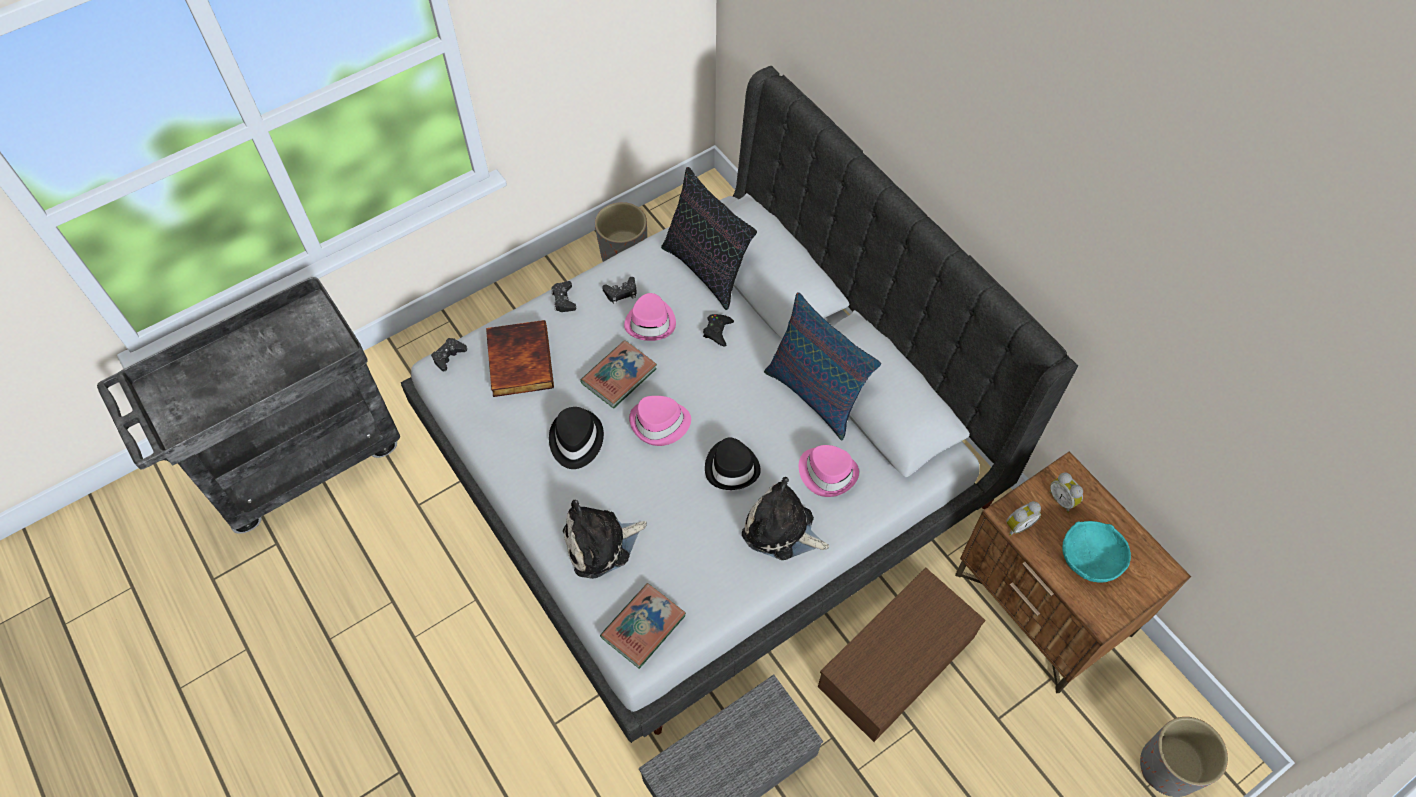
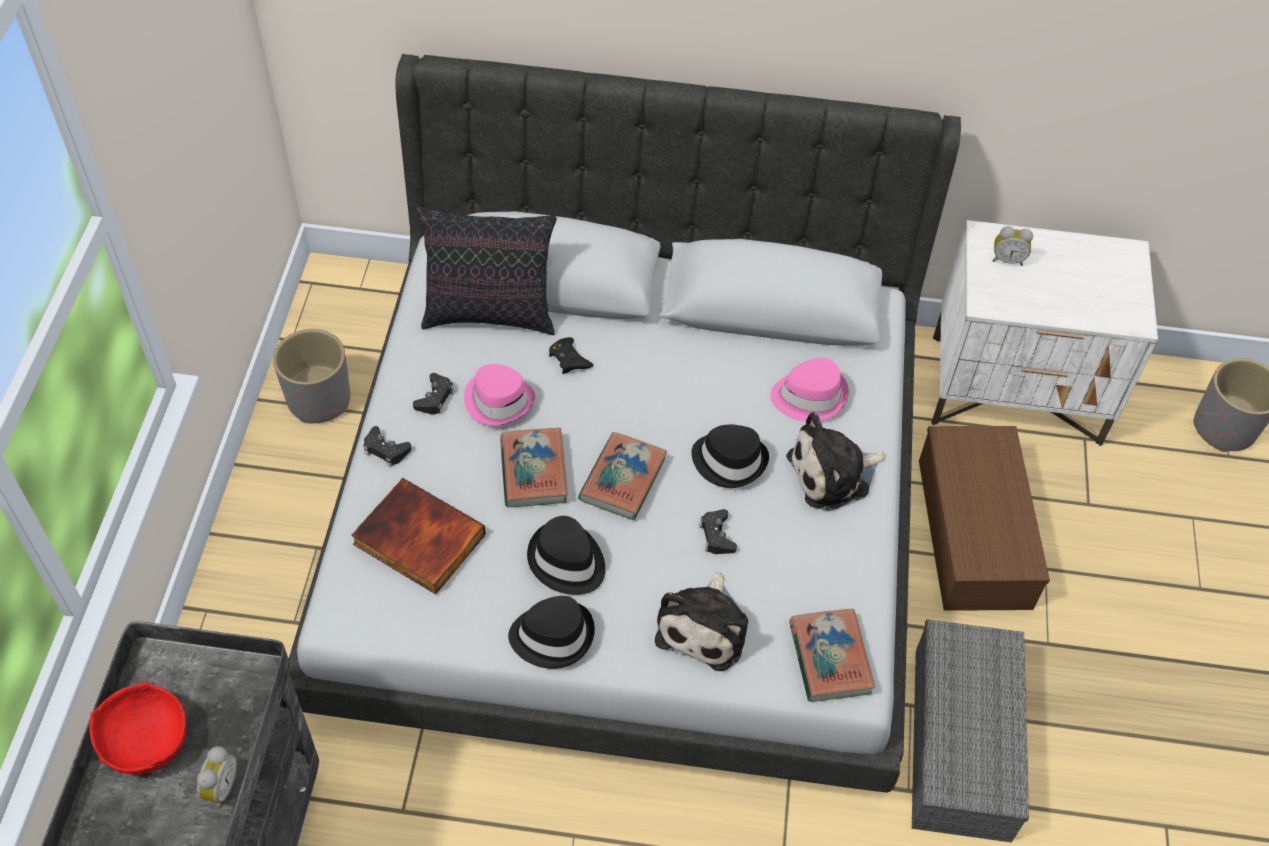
camera: 50 degrees left, 5 degrees down
black game controller [431,338,467,371] -> black game controller moved to [699,509,737,554]
pink hat [629,396,691,446] -> book [578,432,667,520]
blue pillow [764,292,881,440] -> none
brown nightstand [955,451,1191,693] -> white nightstand [931,220,1158,447]
alarm clock [1006,501,1041,536] -> alarm clock moved to [197,746,237,809]
turquoise bowl [1062,521,1131,583] -> none
none -> red bowl [89,682,187,774]
none -> black hat [508,596,595,669]

